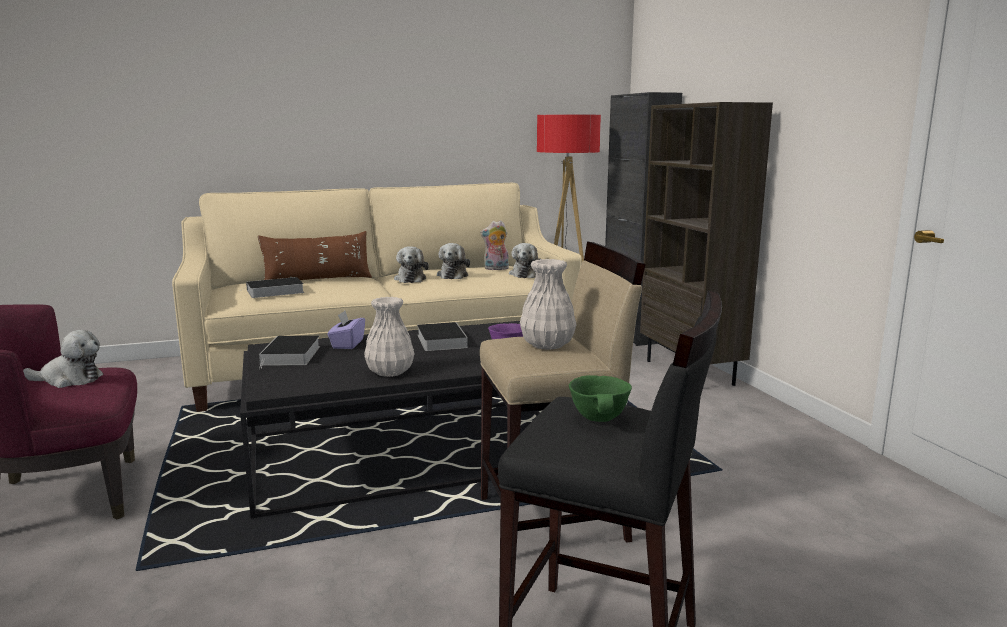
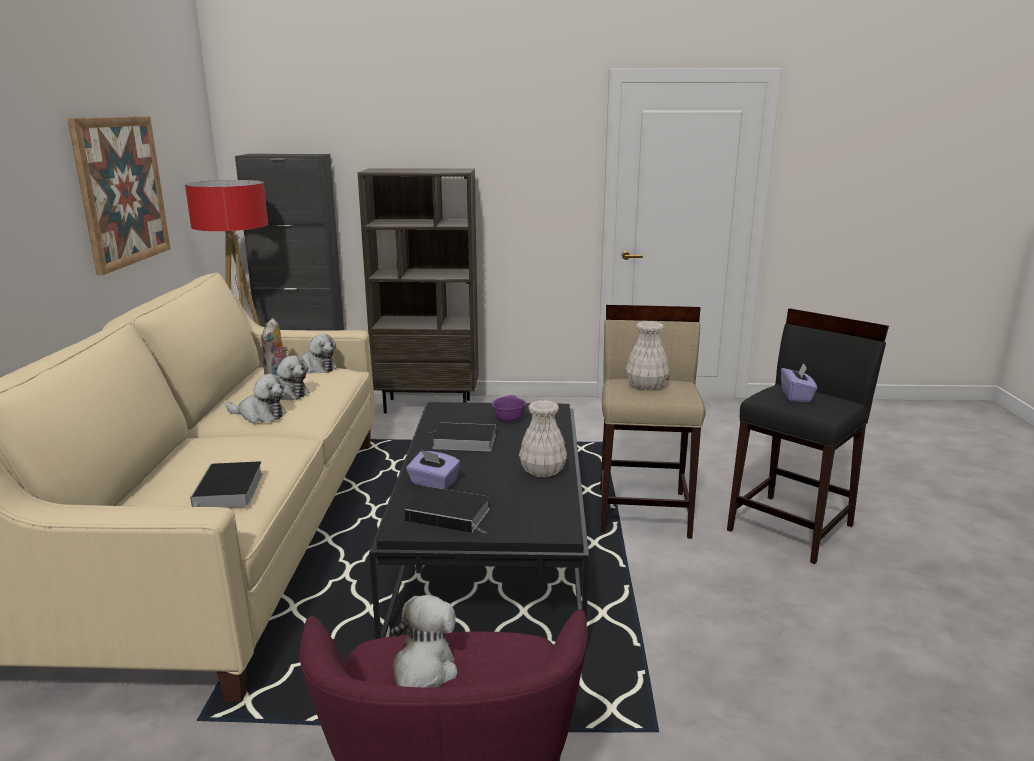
camera: 70 degrees left, 5 degrees up
brown pillow [258,231,372,280] -> none
green bowl [569,375,632,422] -> purple tissue box [781,363,817,402]
none -> picture [68,116,170,275]

